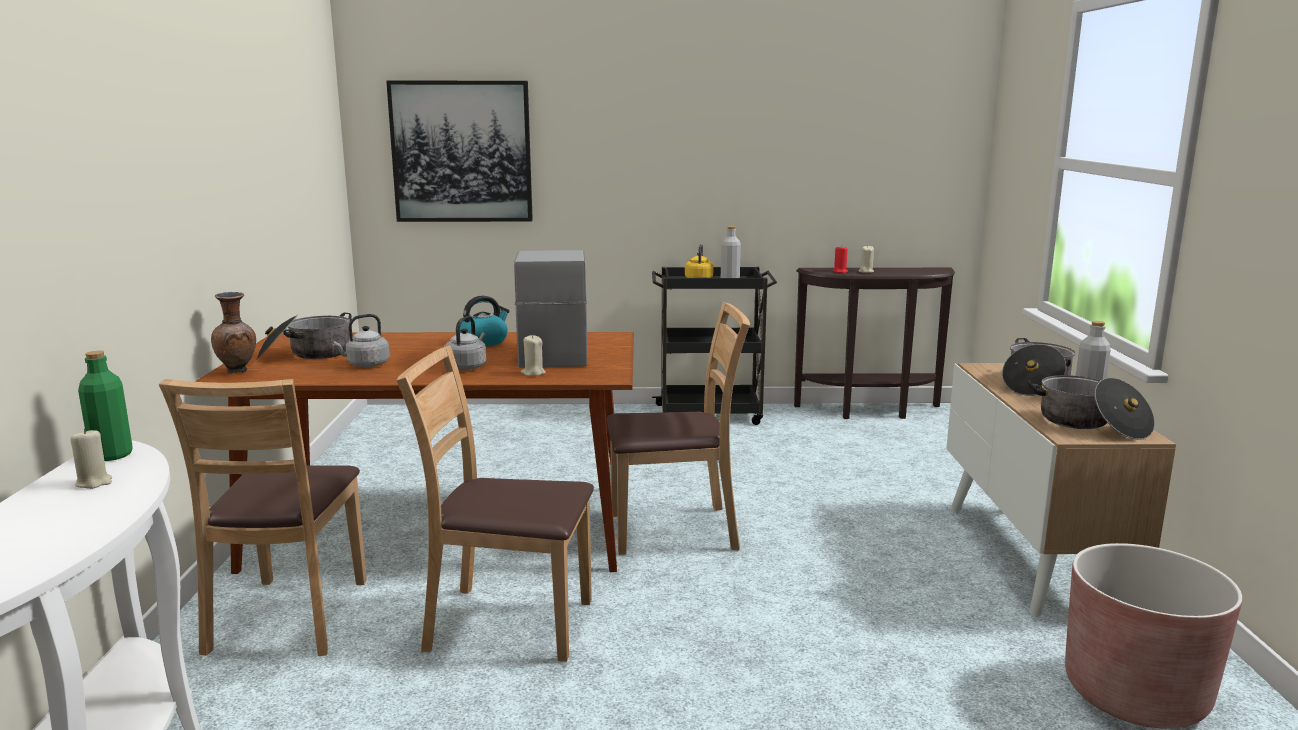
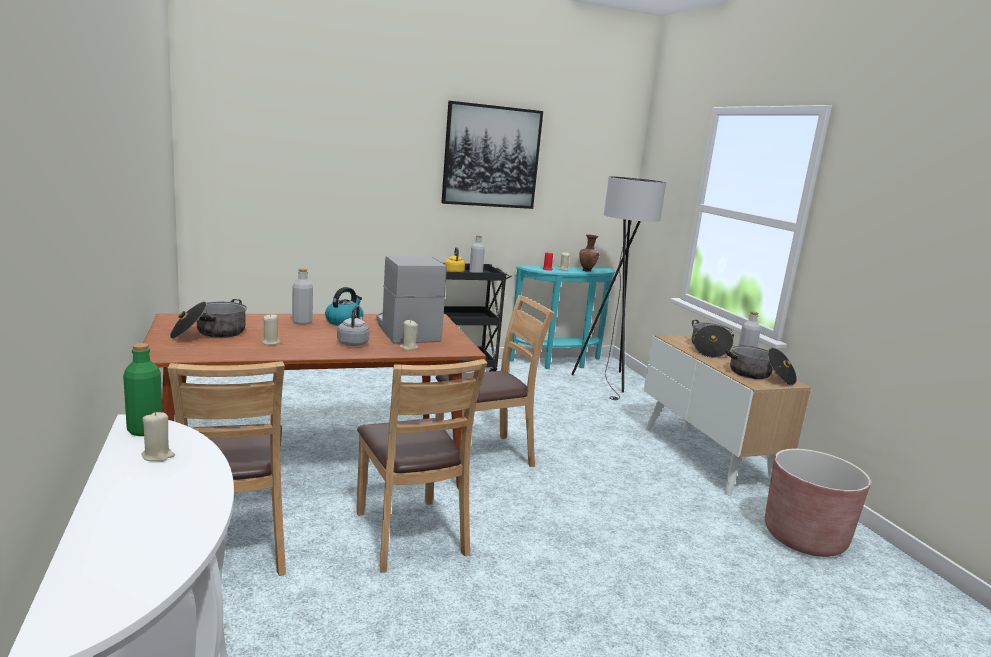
camera: 20 degrees left, 0 degrees up
brown vase [211,292,256,374] -> brown vase moved to [579,234,599,272]
grey kettle [332,314,390,367] -> beige candle [261,314,281,345]
picture [386,81,533,222] -> picture moved to [441,101,543,209]
brown chair [396,346,594,662] -> brown chair turned 105 degrees counterclockwise [356,359,487,573]
brown console table [794,268,955,419] -> turquoise console table [510,266,615,369]
none -> grey bottle [292,268,313,325]
none -> grey floor lamp [571,176,666,400]

